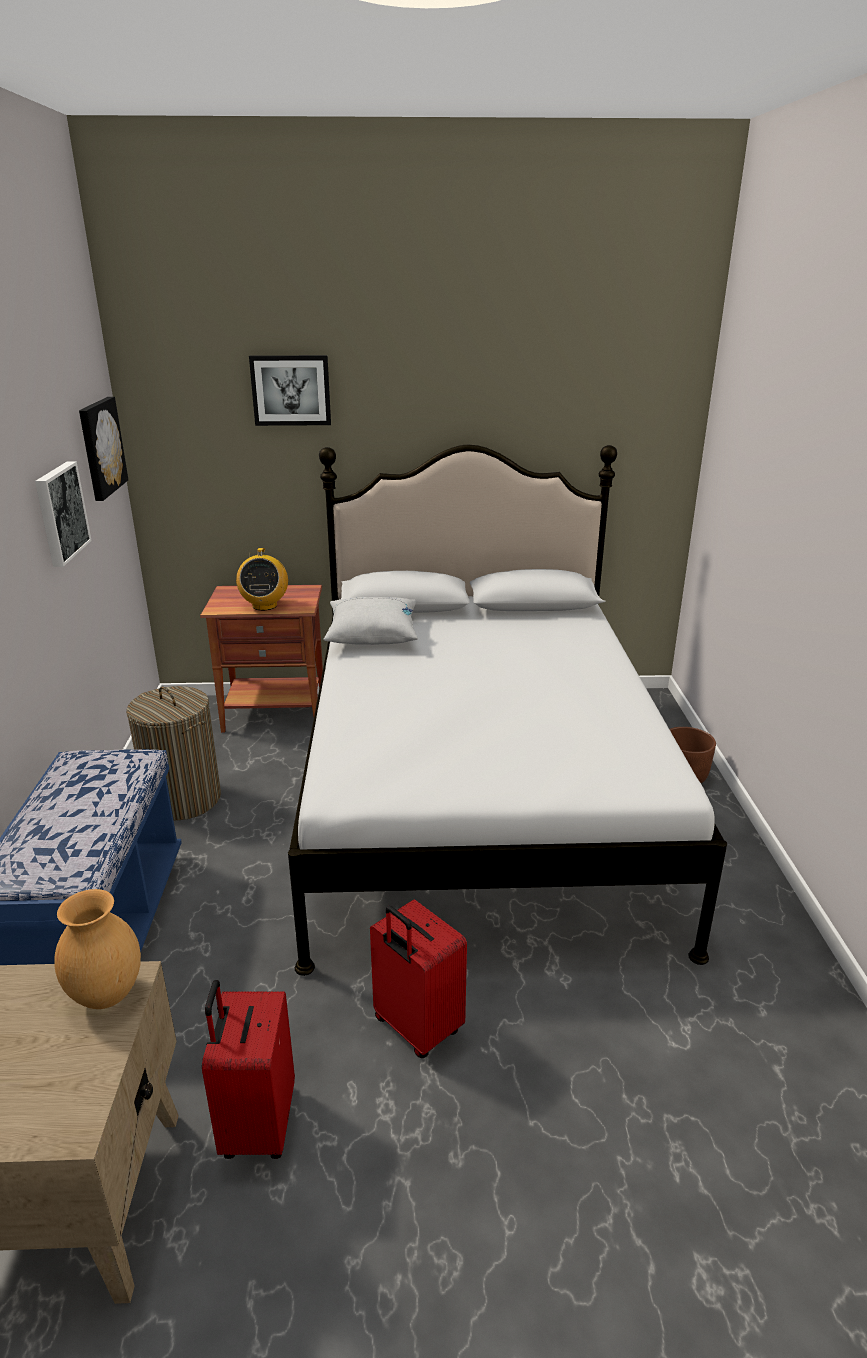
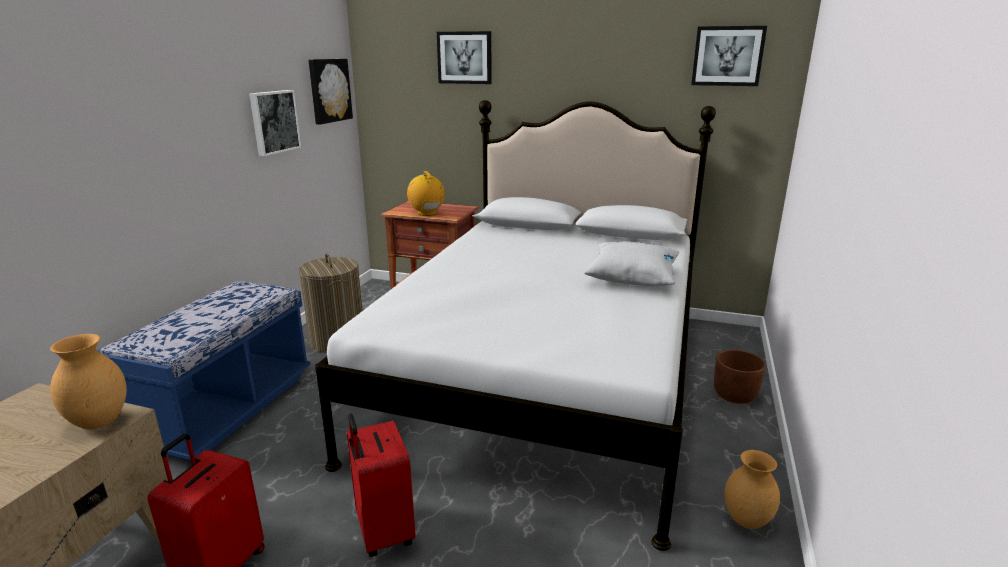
camera: 20 degrees right, 5 degrees down
radio [236,548,288,611] -> radio turned 135 degrees clockwise [407,171,445,216]
grey pillow [324,597,418,645] -> grey pillow moved to [584,241,679,286]
none -> picture [691,26,767,86]
none -> brown vase [724,450,780,529]

